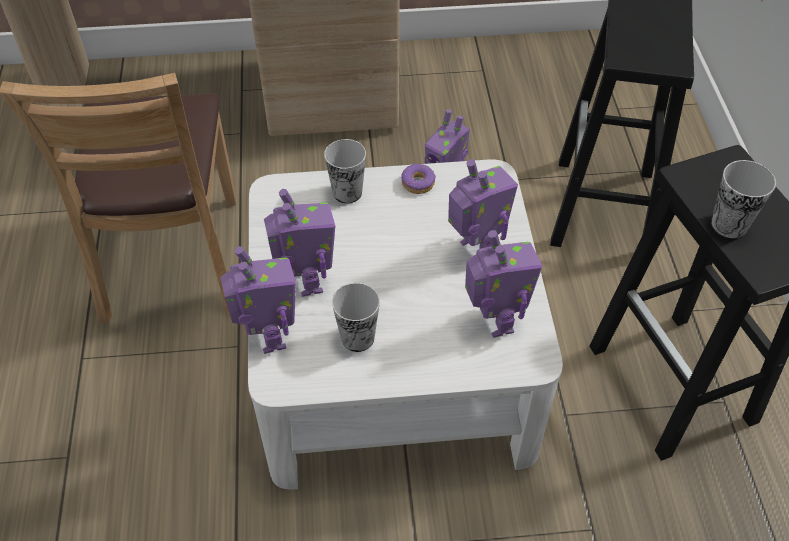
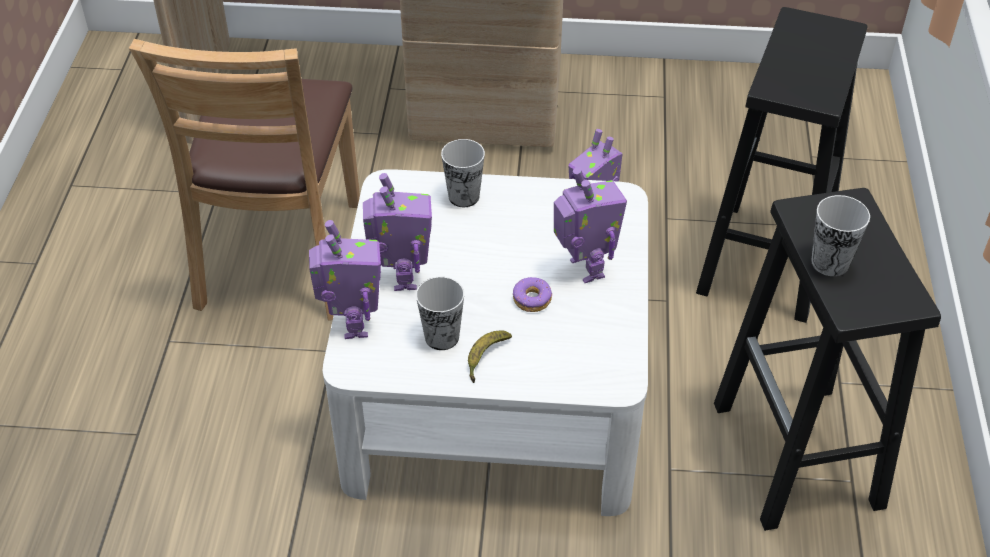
camera: 10 degrees right, 5 degrees down
donut [401,164,436,194] -> donut moved to [513,277,553,312]
toy robot [465,230,542,338] -> none
none -> banana [468,330,512,383]

